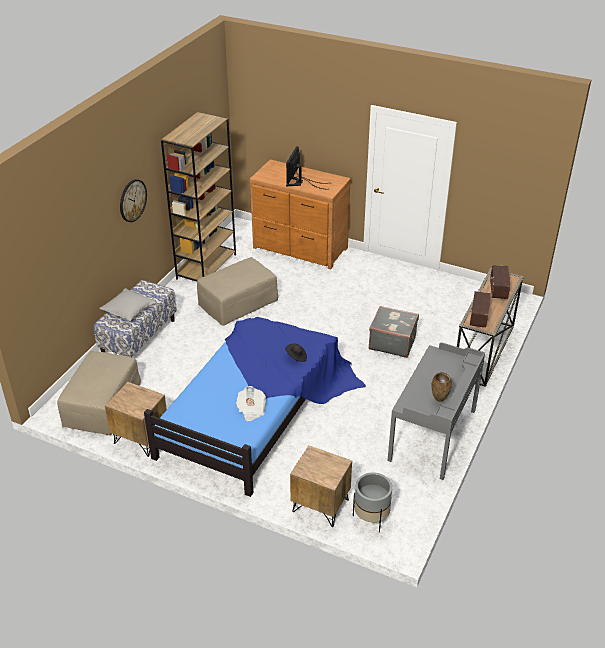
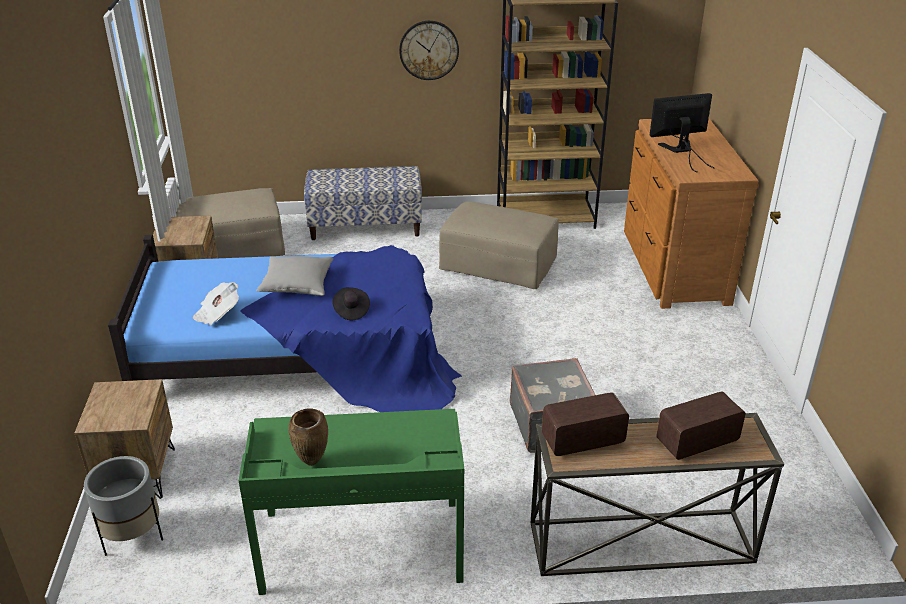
camera: 60 degrees right, 5 degrees down
grey pillow [99,288,156,321] -> grey pillow moved to [256,256,333,296]
grey desk [387,342,485,480] -> green desk [239,409,464,595]

